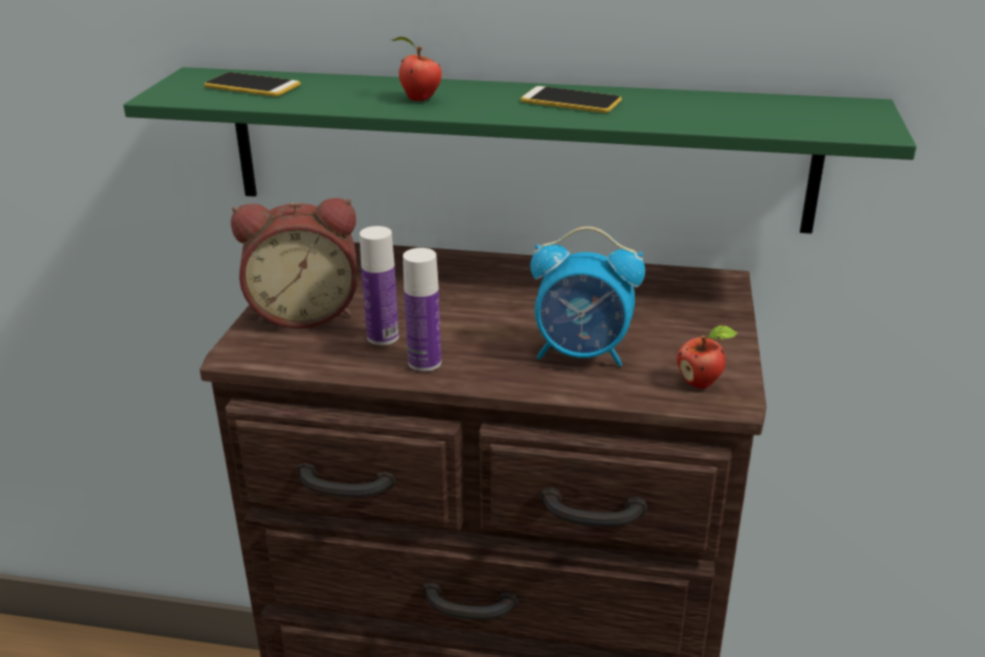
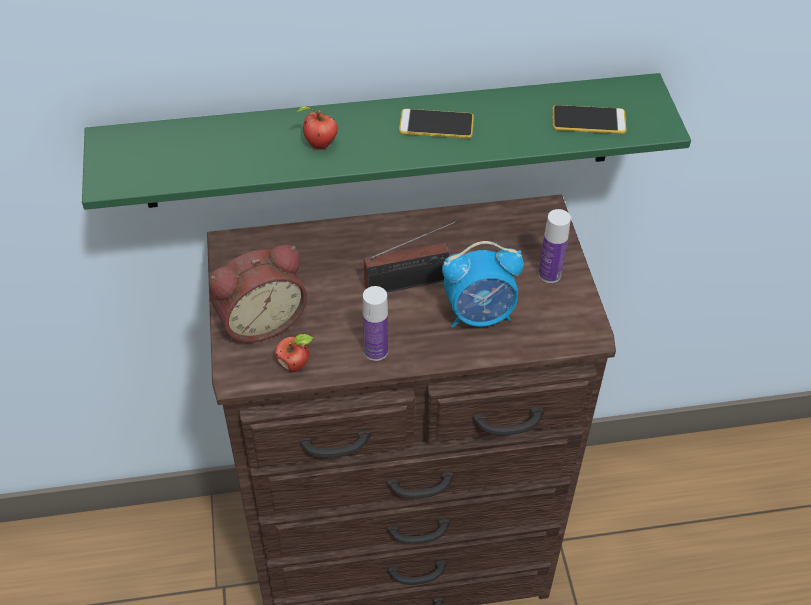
camera: 20 degrees left, 20 degrees up
phone [204,72,300,97] -> phone moved to [552,105,626,134]
bottle [359,226,399,345] -> bottle moved to [539,209,571,283]
apple [677,325,737,389] -> apple moved to [275,334,313,372]
none -> radio [364,221,458,292]

